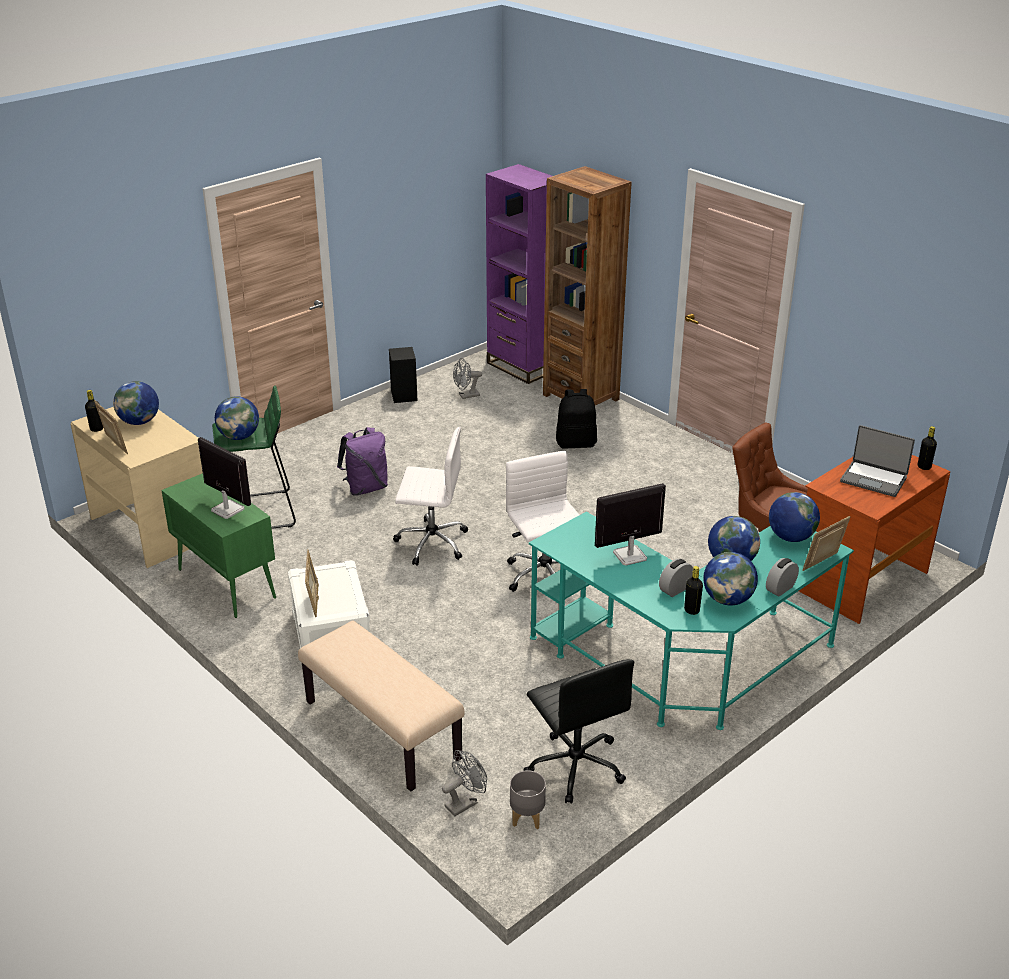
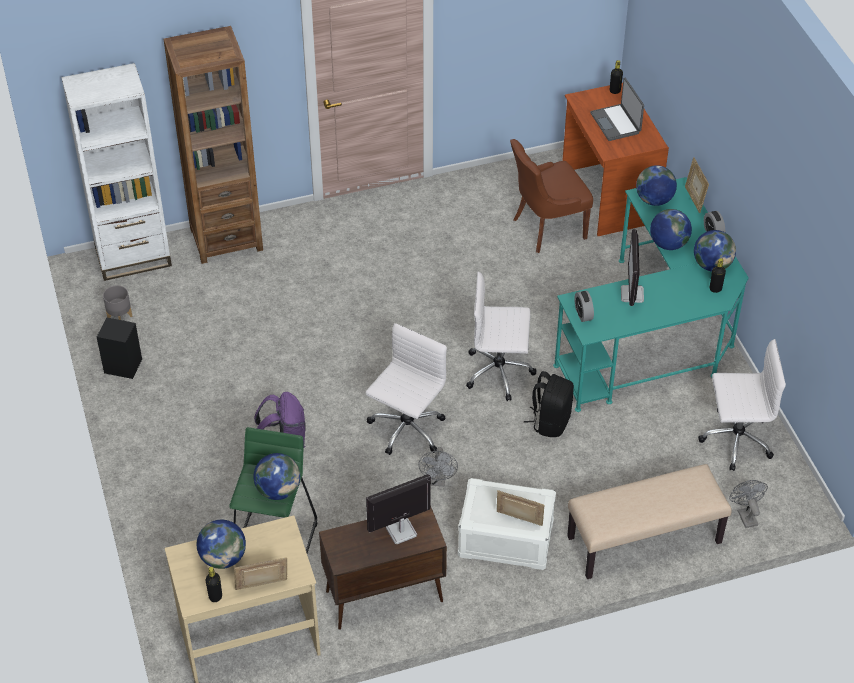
camera: 65 degrees left, 15 degrees up
green cabinet [161,473,276,618] -> brown cabinet [319,508,447,630]
grey fan [453,358,482,399] -> grey fan moved to [419,447,458,486]
purple bookcase [486,164,552,384] -> white bookcase [61,63,172,281]
grey planter [510,770,546,829] -> grey planter moved to [103,285,132,320]
black office chair [523,659,634,804] -> white office chair [698,339,786,471]
black backpack [556,389,597,449] -> black backpack moved to [524,371,574,437]
alarm clock [659,559,693,597] -> alarm clock moved to [574,291,594,322]
laptop [840,425,915,497] -> laptop turned 105 degrees clockwise [590,78,644,141]

